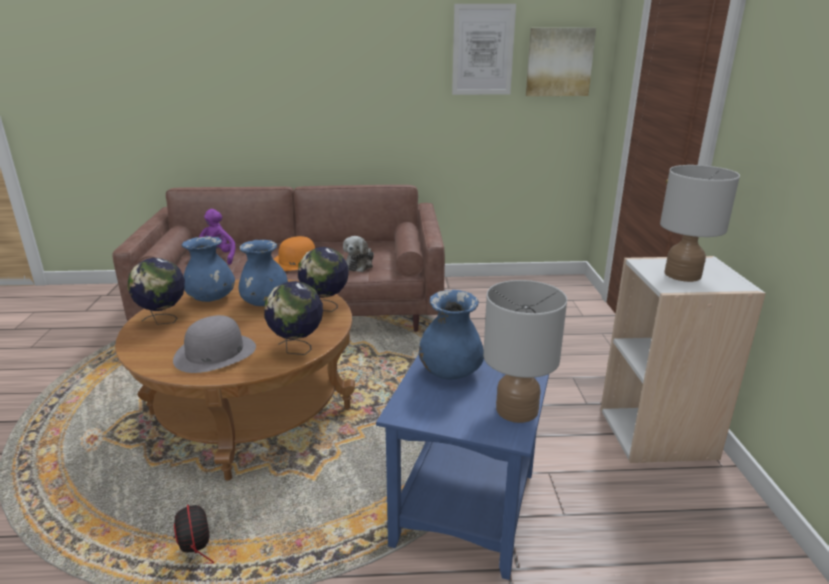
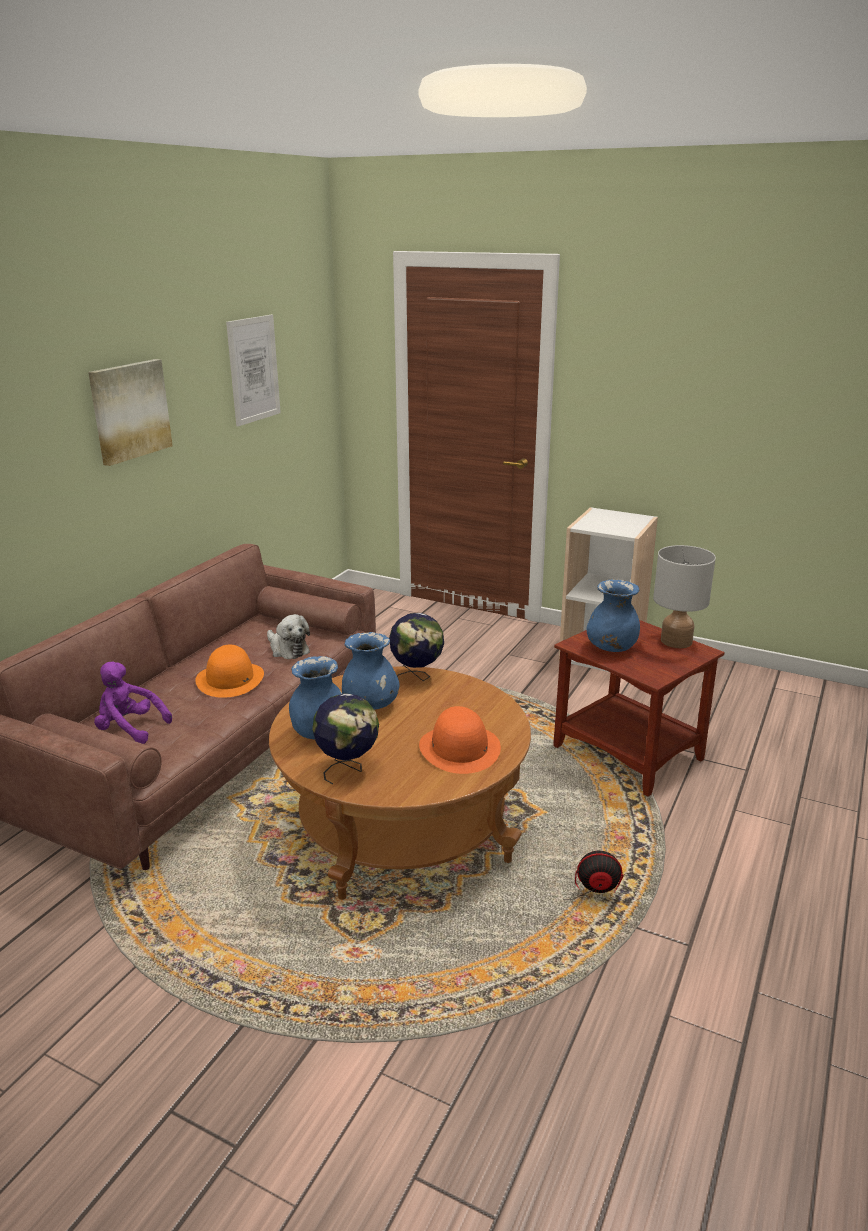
camera: 60 degrees left, 0 degrees up
grey hat [173,315,256,373] -> orange hat [419,706,501,774]
globe [264,281,323,355] -> none
blue side table [376,354,549,580] -> brown side table [553,620,725,797]
picture [526,28,596,96] -> picture moved to [88,359,173,466]
grey table lamp [660,165,740,282] -> none

